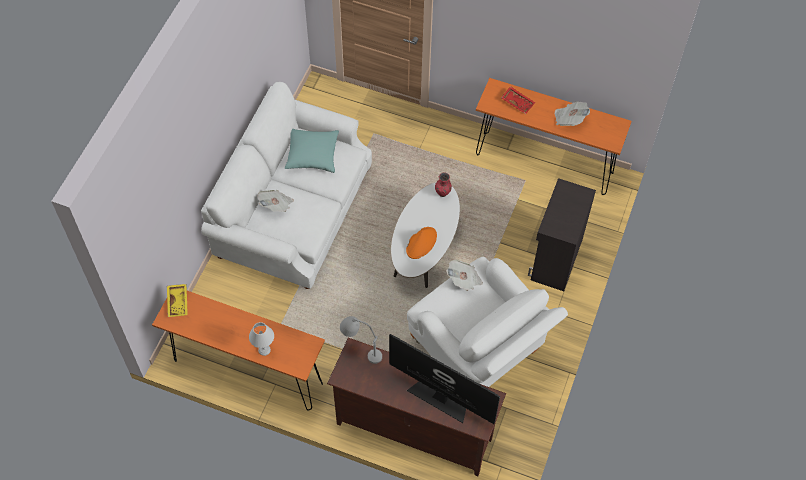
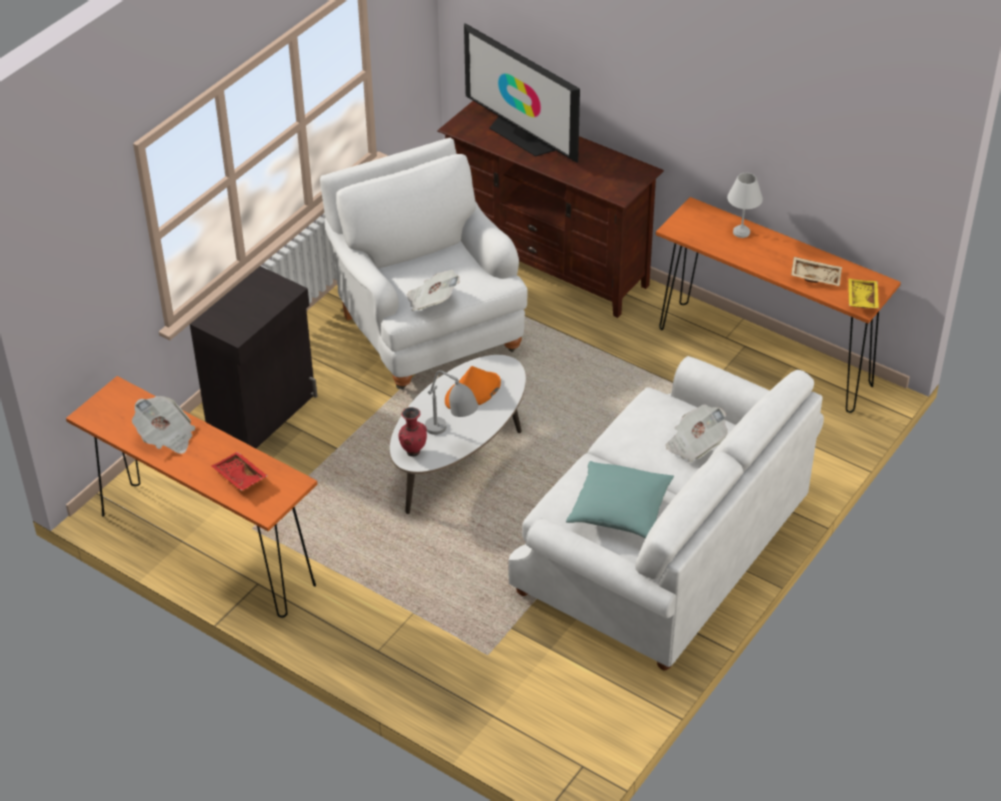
camera: 165 degrees left, 15 degrees down
grey table lamp [340,316,382,364] -> grey table lamp moved to [425,370,478,435]
none -> beige tray [791,257,842,286]

